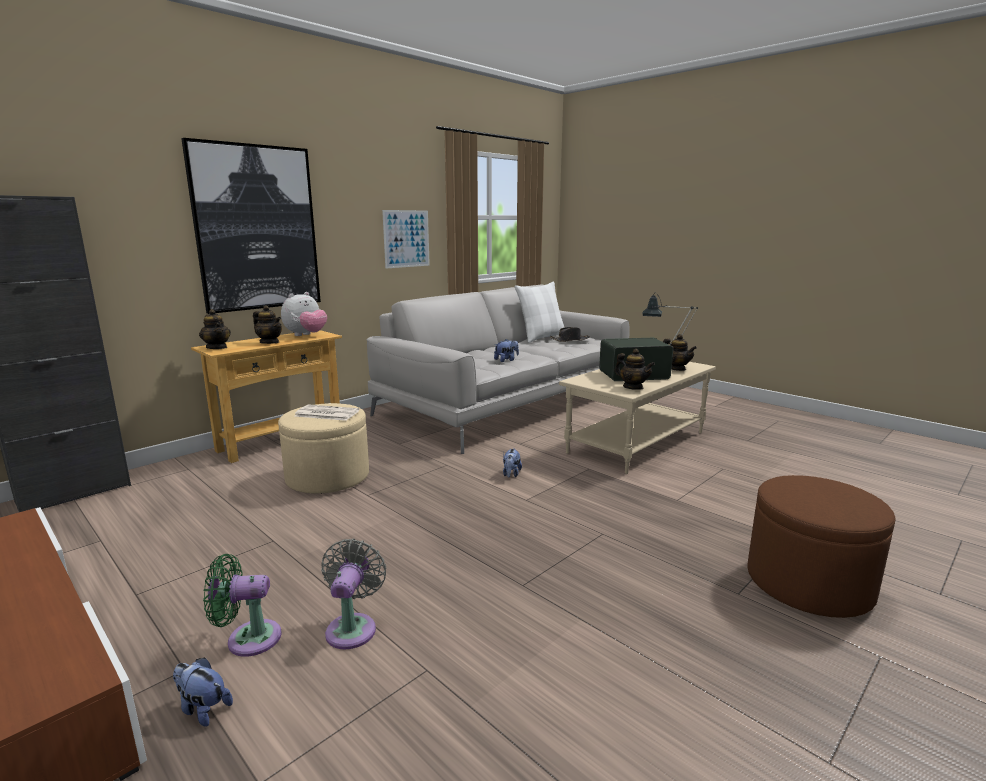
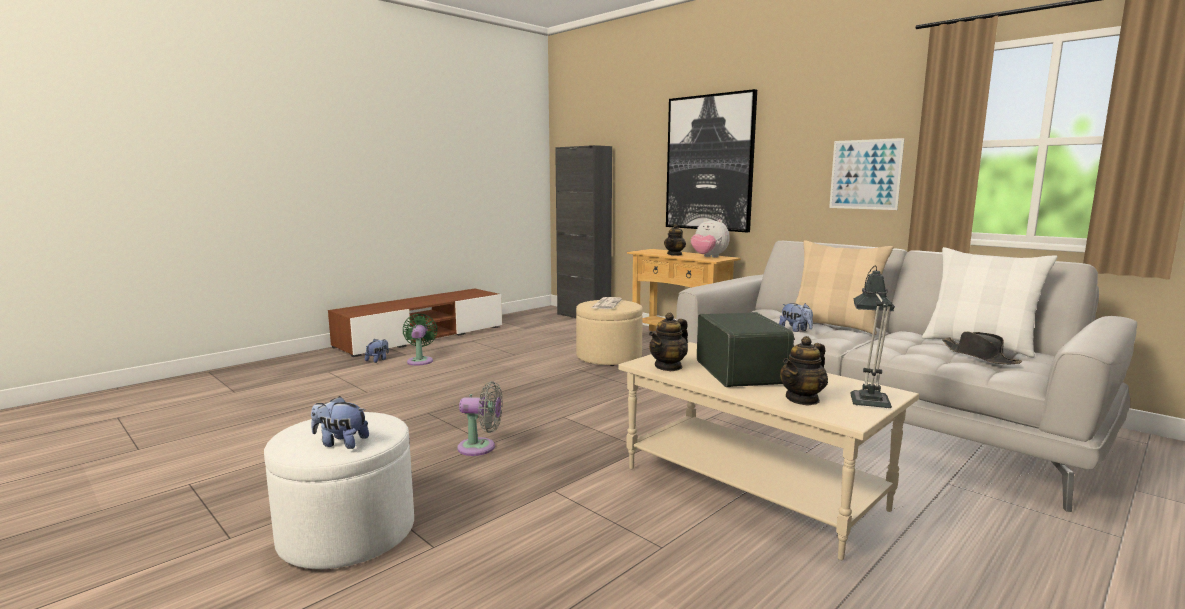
camera: 90 degrees right, 5 degrees down
teapot [199,309,231,349] -> none
grey fan [321,539,386,649] -> grey fan moved to [457,381,503,456]
plush toy [503,448,522,478] -> plush toy moved to [311,396,369,449]
brown ottoman [747,475,896,618] -> white ottoman [264,412,414,569]
none -> beige pillow [795,240,893,335]

